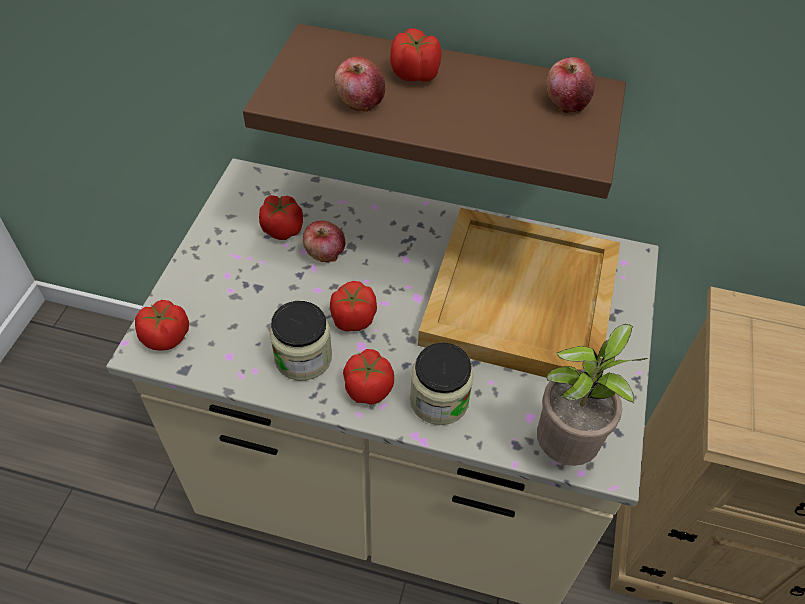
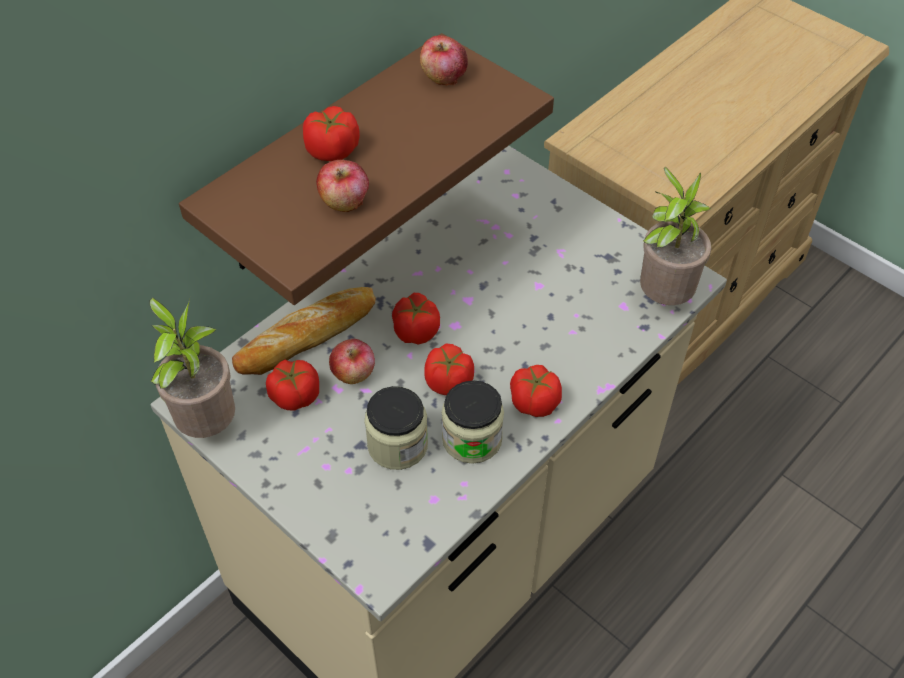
camera: 60 degrees left, 0 degrees up
tomato [135,300,189,351] -> tomato moved to [392,293,440,345]
jar [410,342,474,425] -> jar moved to [364,386,428,470]
beige tray [418,208,620,378] -> none
none -> potted plant [149,298,235,438]
none -> bread [232,287,376,375]

